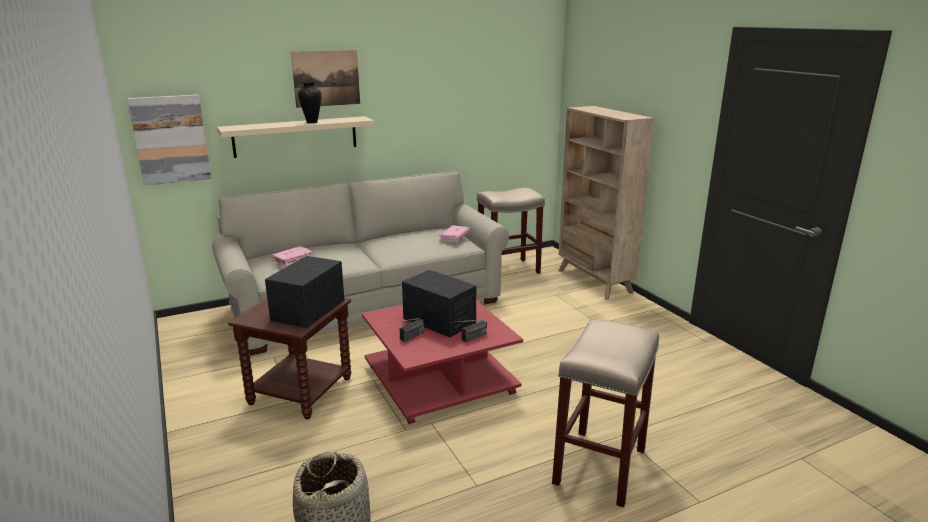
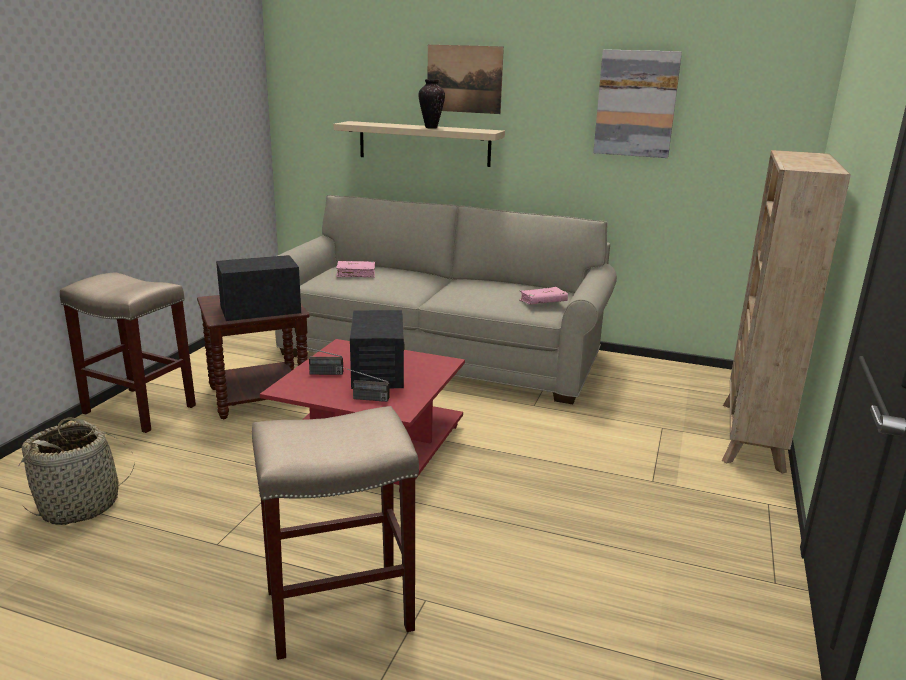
camera: 45 degrees right, 0 degrees up
picture [127,95,211,186] -> picture moved to [593,49,682,158]
beige stool [477,187,545,274] -> beige stool moved to [60,272,196,433]

